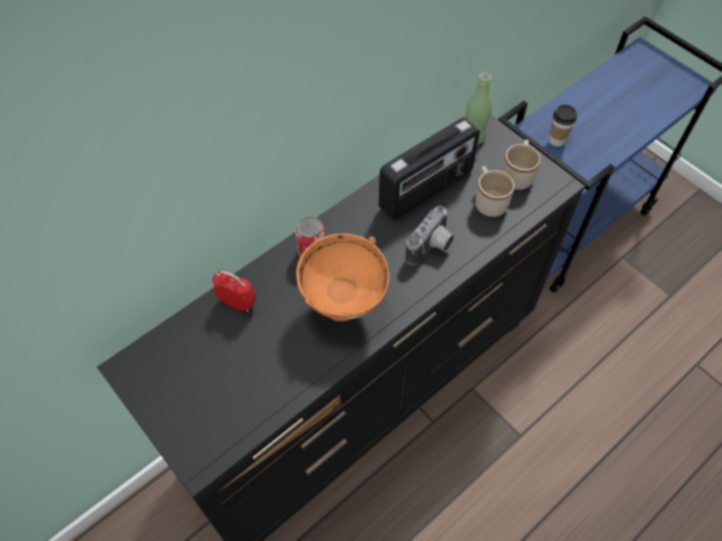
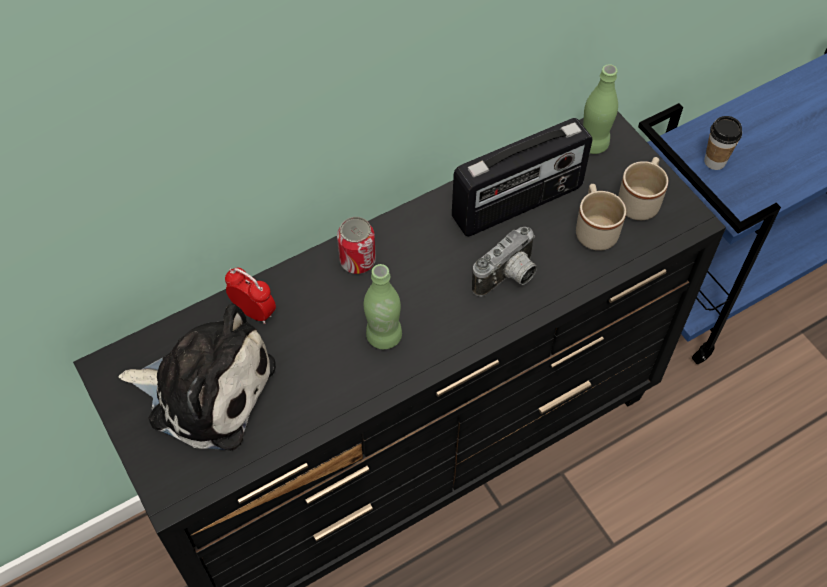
camera: 10 degrees right, 0 degrees up
orange bowl [296,233,390,321] -> green bottle [364,264,402,349]
none -> plush toy [119,303,276,451]

